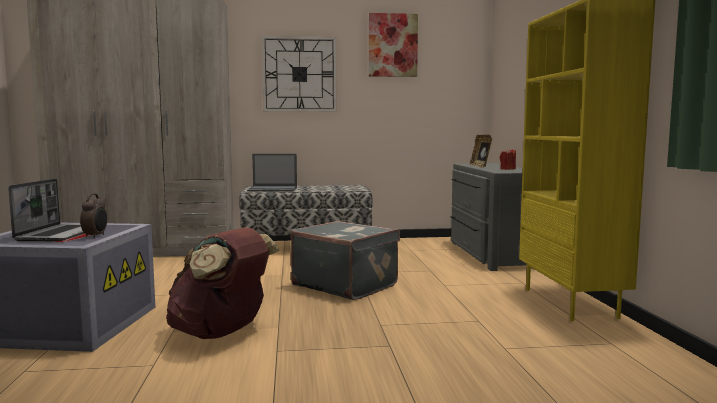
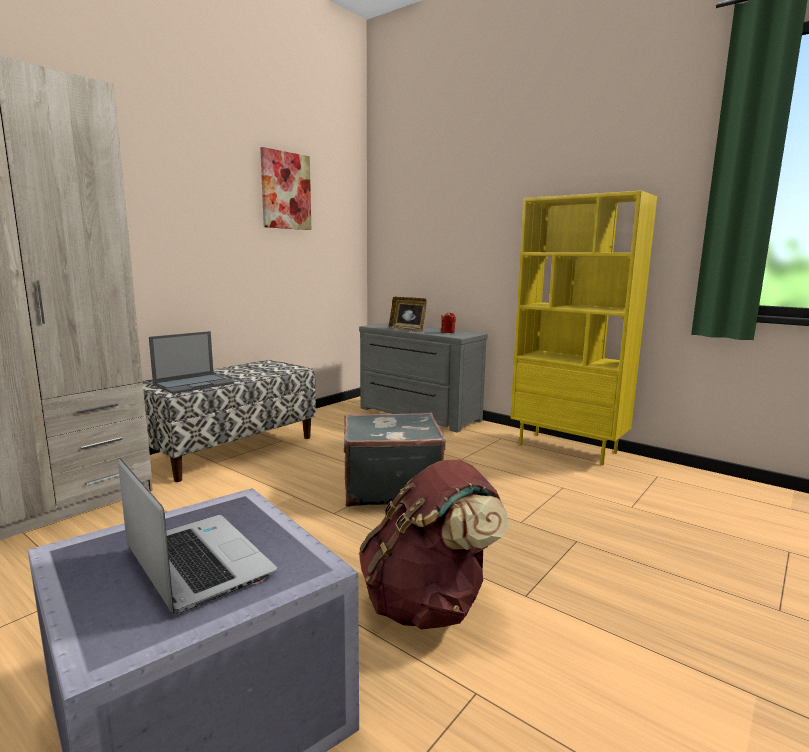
camera: 45 degrees left, 5 degrees up
alarm clock [80,193,107,238] -> none
wall clock [262,36,337,112] -> none

